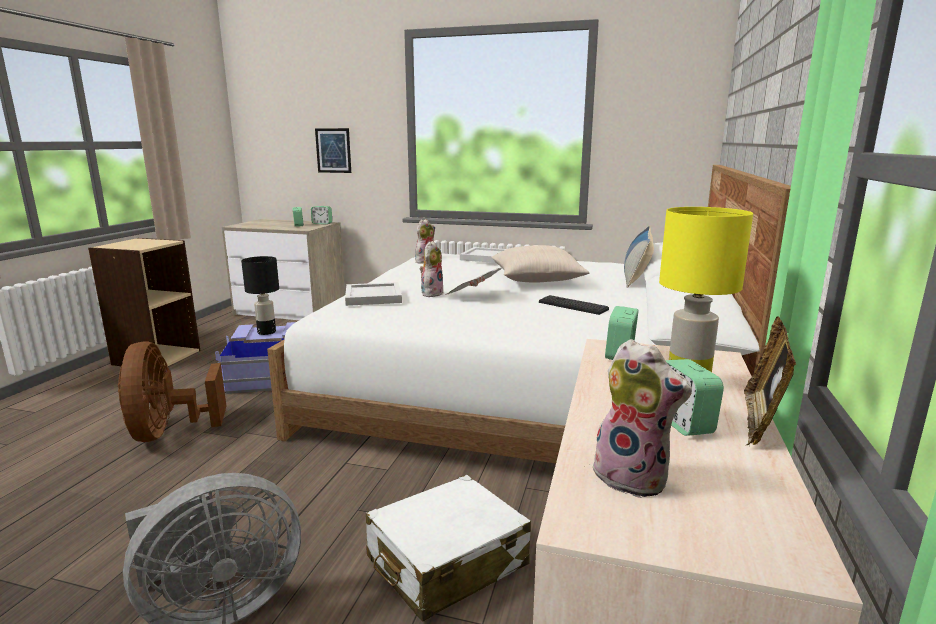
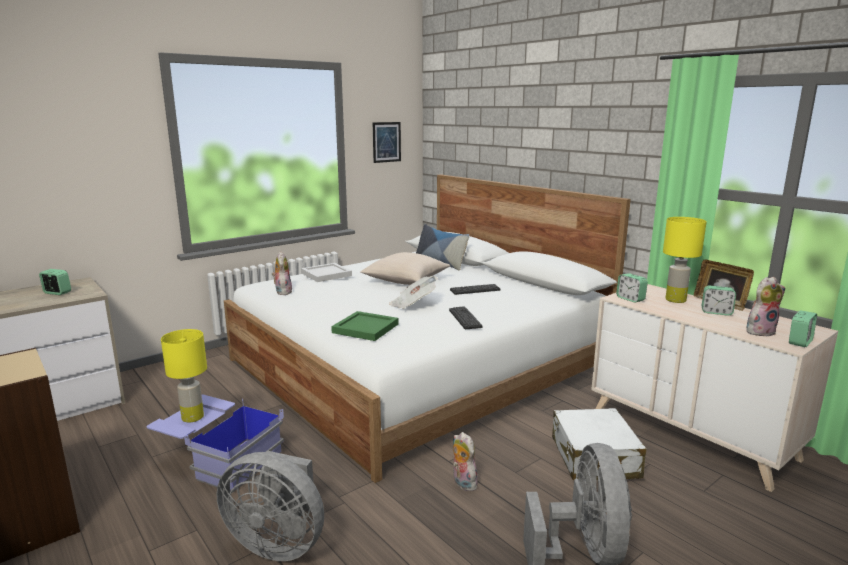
camera: 55 degrees left, 0 degrees up
brown fan [118,341,226,442] -> grey fan [217,451,324,561]
black table lamp [241,256,279,335] -> yellow table lamp [161,329,207,422]
alarm clock [311,206,332,224] -> alarm clock moved to [789,310,817,347]
picture [315,128,351,173] -> picture moved to [373,122,401,163]
white tray [345,282,402,306] -> green tray [331,311,398,341]
plush toy [420,241,443,297] -> plush toy moved to [453,432,480,491]
none -> keyboard [449,306,483,329]

